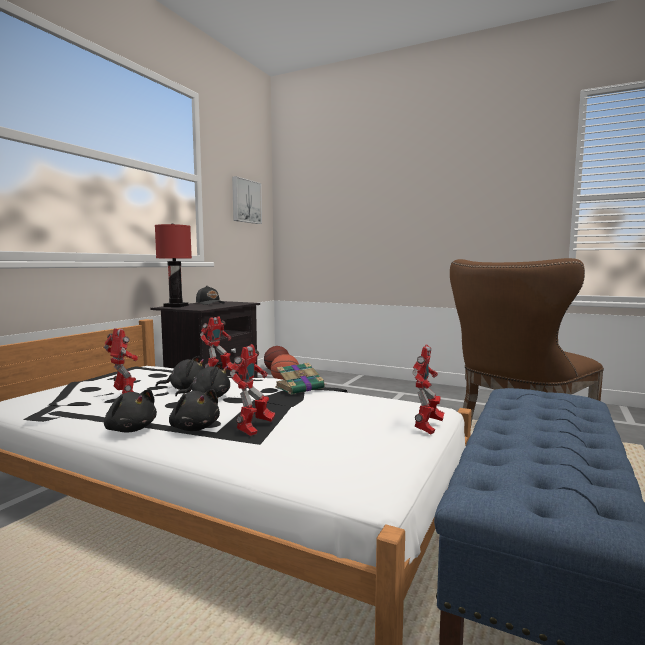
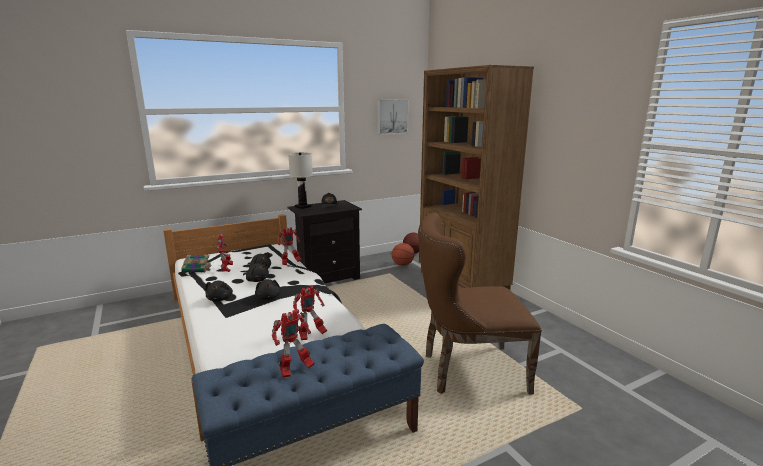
camera: 35 degrees right, 10 degrees up
black plush toy [104,389,157,433] -> black plush toy moved to [255,279,281,300]
red table lamp [155,224,192,307] -> white table lamp [288,153,313,209]
toy robot [230,344,275,436] -> toy robot moved to [272,310,315,378]
book [275,362,325,394] -> book moved to [182,255,212,272]
none -> brown bookcase [419,65,534,290]

